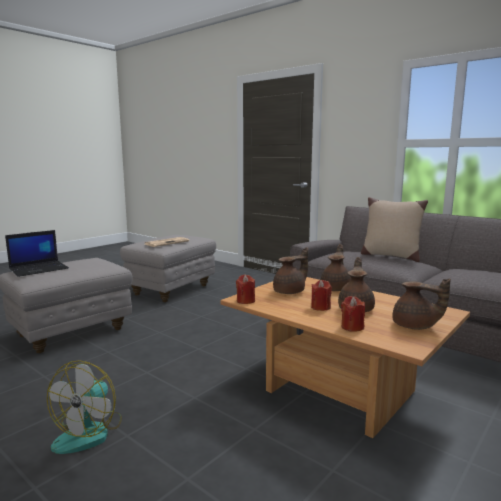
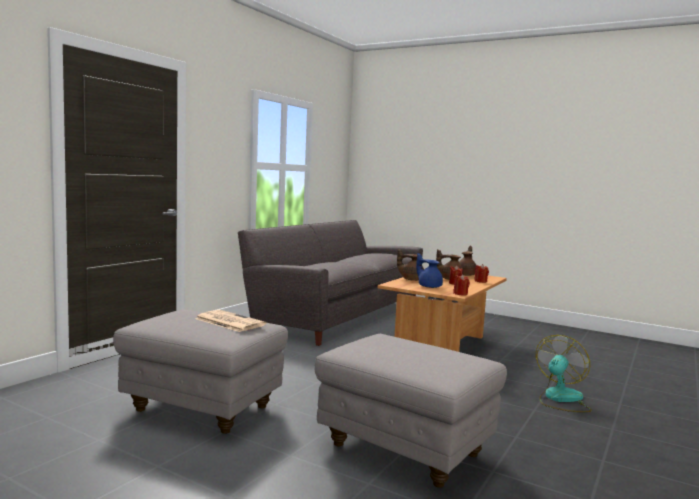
camera: 100 degrees left, 5 degrees down
laptop [5,230,69,277] -> none
fan [47,360,122,454] -> fan turned 60 degrees counterclockwise [536,335,592,412]
brown teapot [273,247,308,294] -> blue teapot [416,253,443,288]
beige pillow [361,197,428,262] -> none

